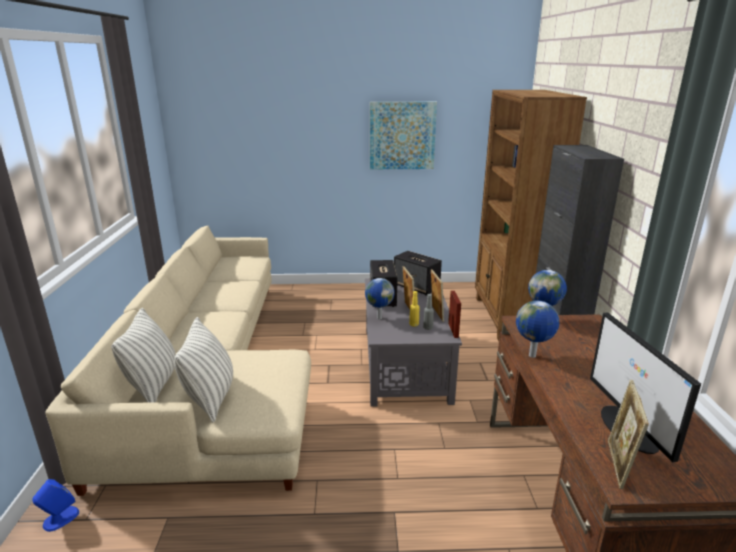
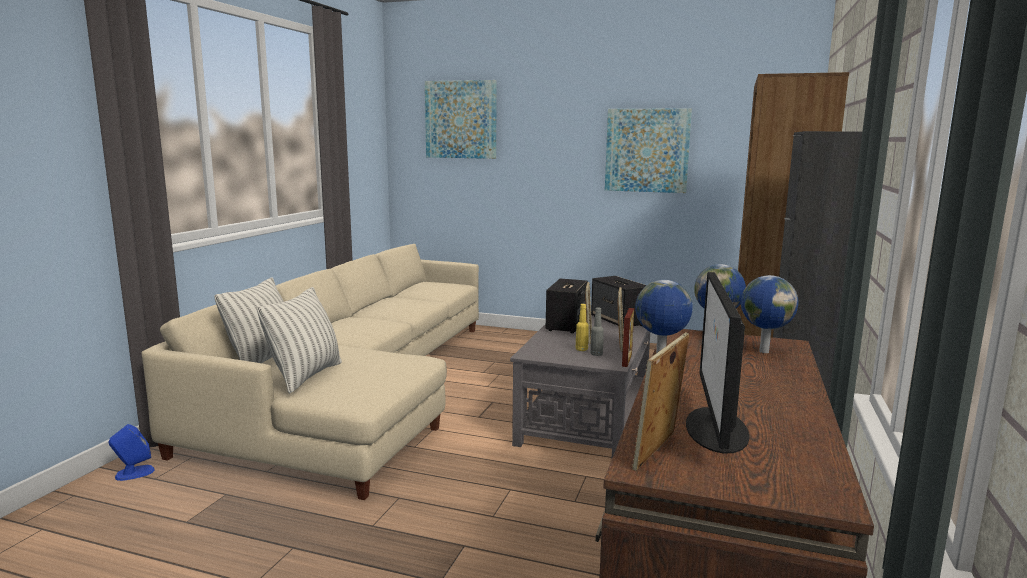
camera: 20 degrees right, 10 degrees down
globe [365,278,395,319] -> globe moved to [741,275,798,353]
none -> picture [425,80,497,159]

